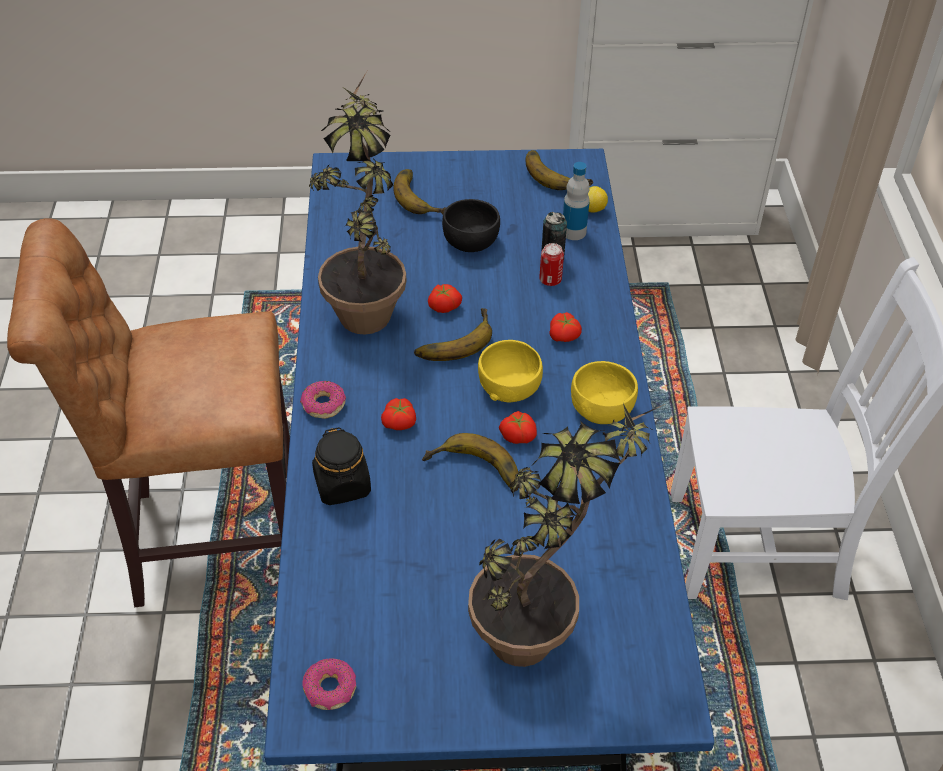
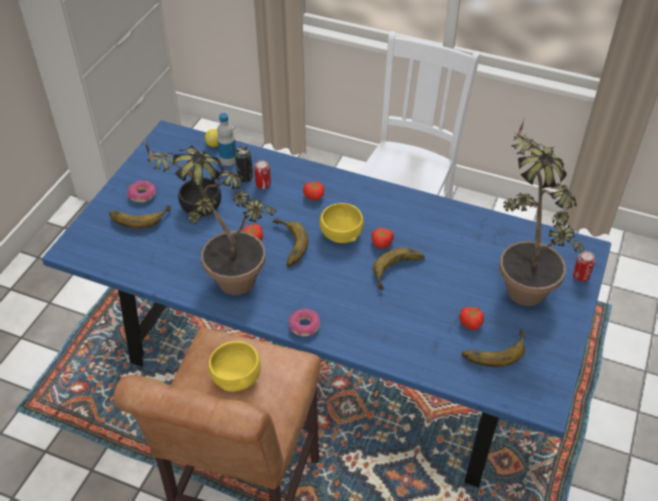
camera: 65 degrees left, 0 degrees up
donut [303,659,356,710] -> donut moved to [128,181,156,203]
black jar [312,427,371,505] -> none
tomato [381,398,416,430] -> tomato moved to [459,307,484,330]
banana [526,150,593,190] -> banana moved to [462,329,525,367]
yellow bowl [571,361,638,424] -> yellow bowl moved to [208,341,261,392]
none -> can [573,251,595,282]

